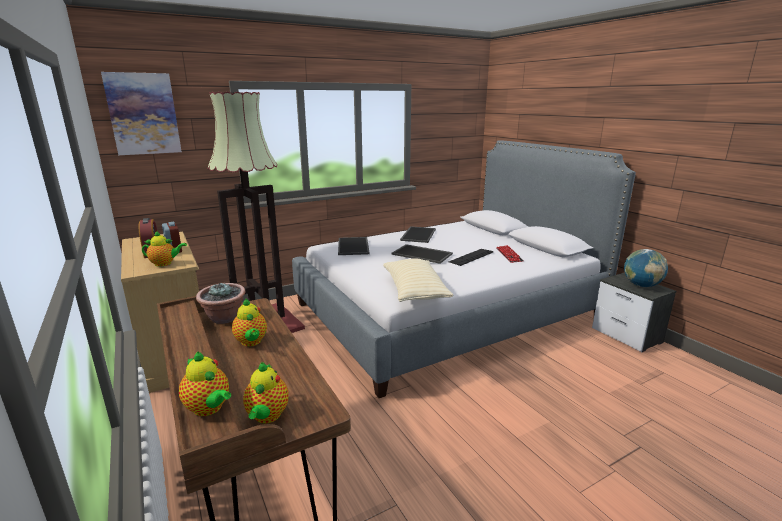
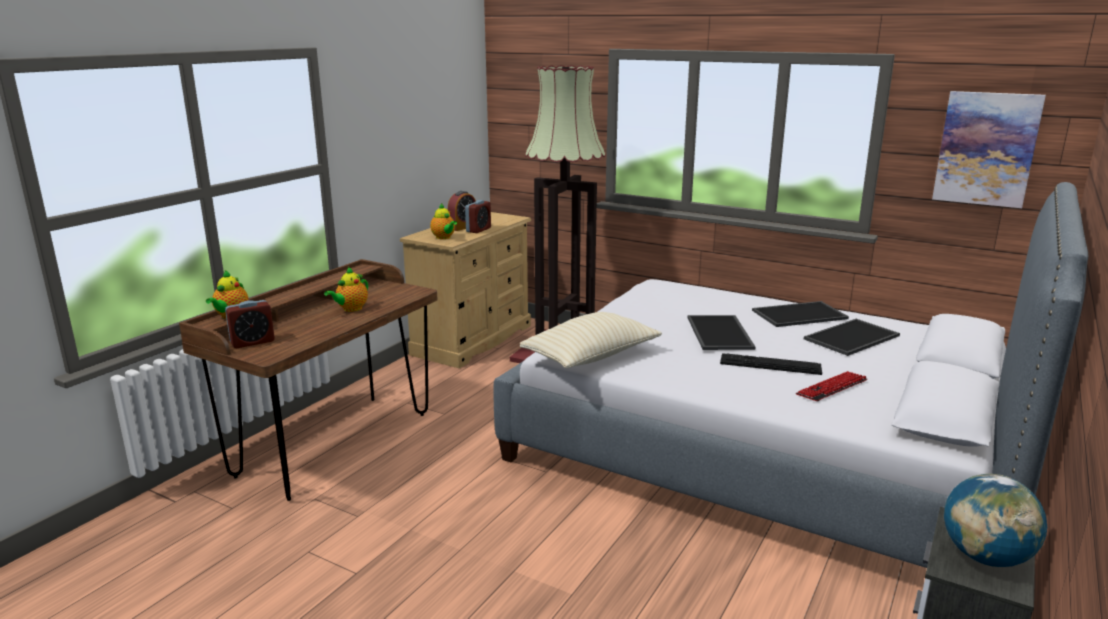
camera: 60 degrees right, 0 degrees up
picture [101,72,182,155] -> picture moved to [932,91,1046,208]
potted plant [196,282,246,324] -> none
teapot [243,362,289,424] -> alarm clock [225,300,275,348]
tray [338,237,370,255] -> tray moved to [804,319,900,356]

